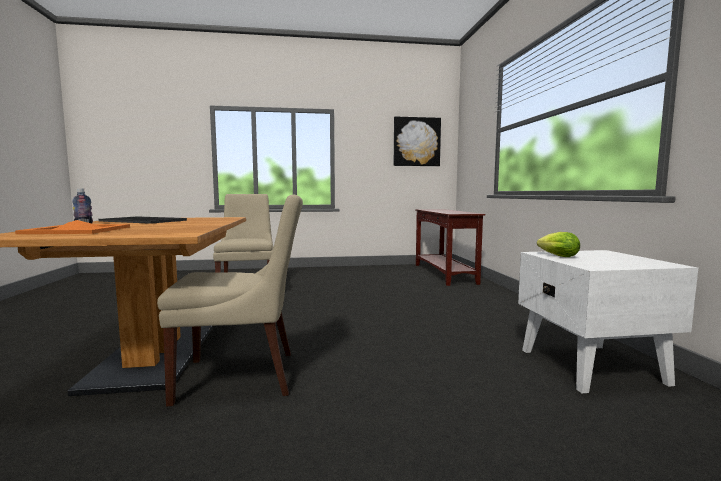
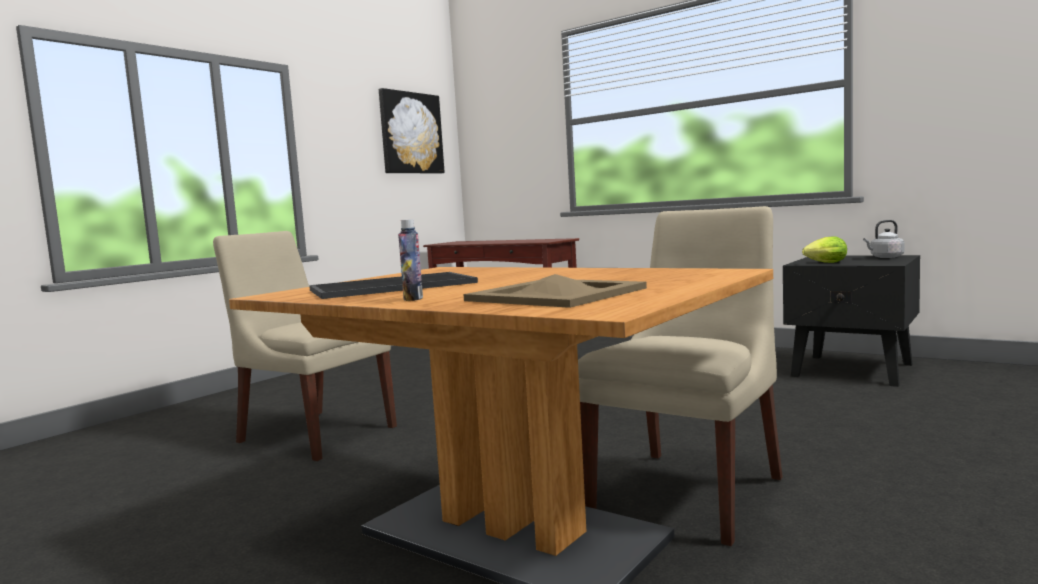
camera: 45 degrees left, 0 degrees up
orange tray [15,220,130,234] -> beige tray [463,274,647,308]
white nightstand [518,250,698,393] -> black nightstand [783,255,920,387]
none -> grey kettle [863,220,905,258]

